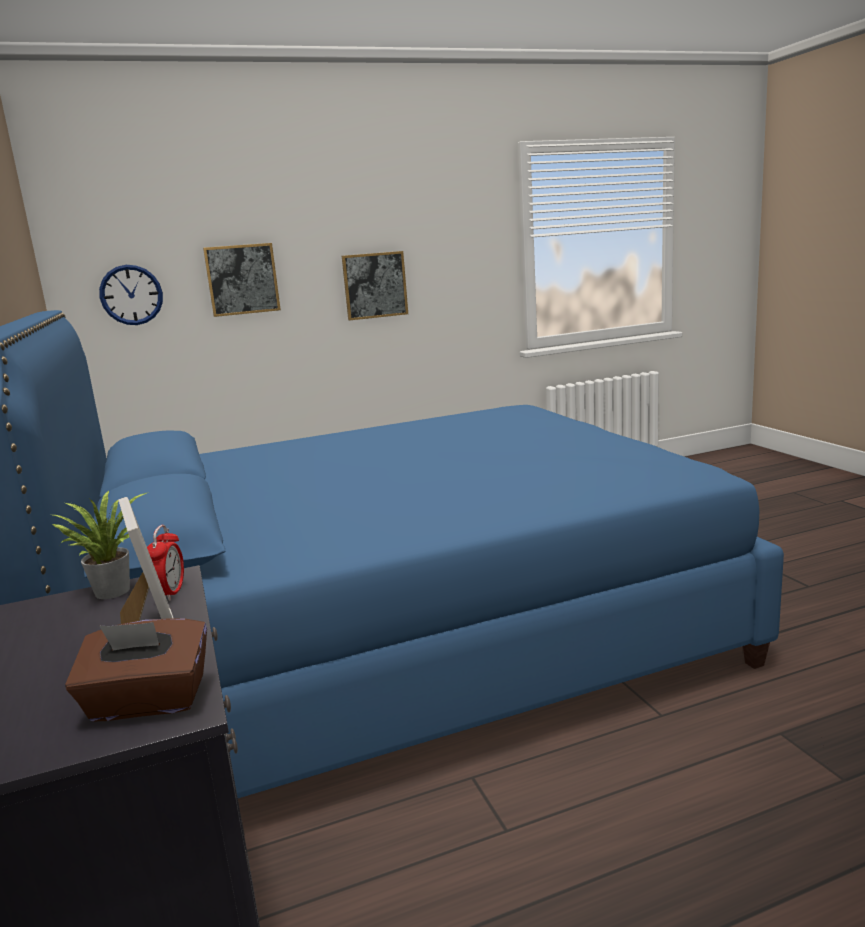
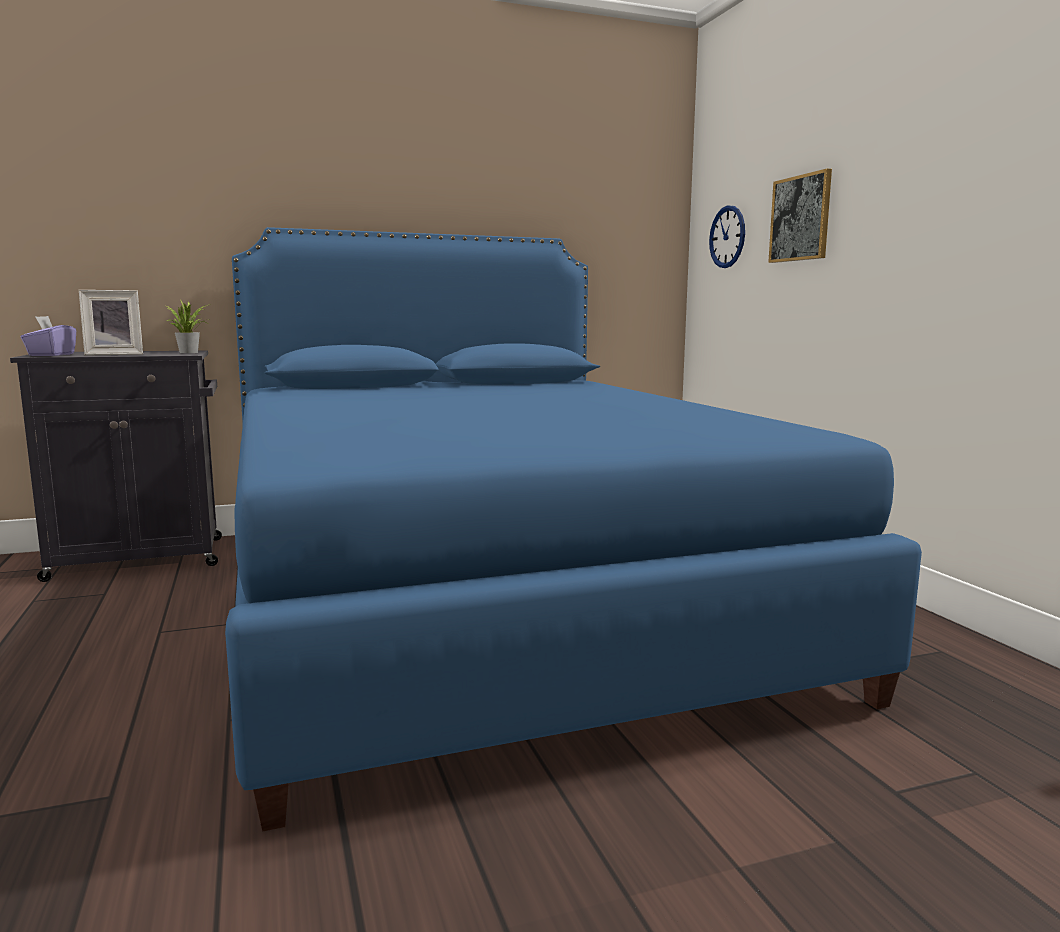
camera: 90 degrees right, 5 degrees down
brown tissue box [65,619,207,722] -> purple tissue box [20,316,76,356]
alarm clock [147,525,184,601] -> none
picture [342,251,408,321] -> none

